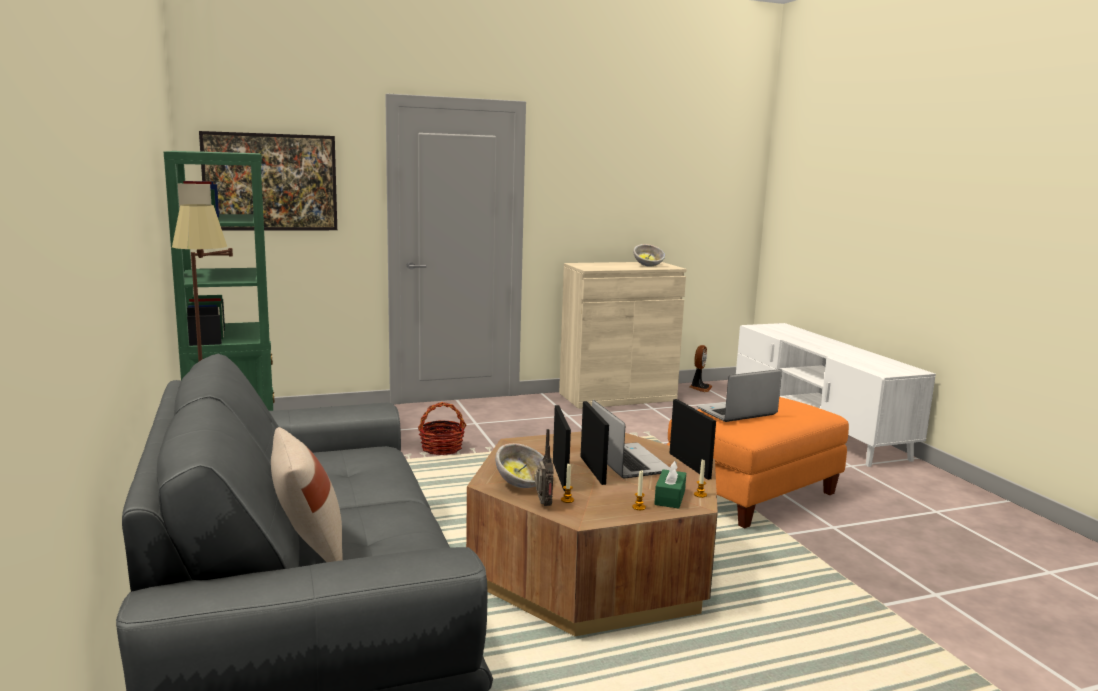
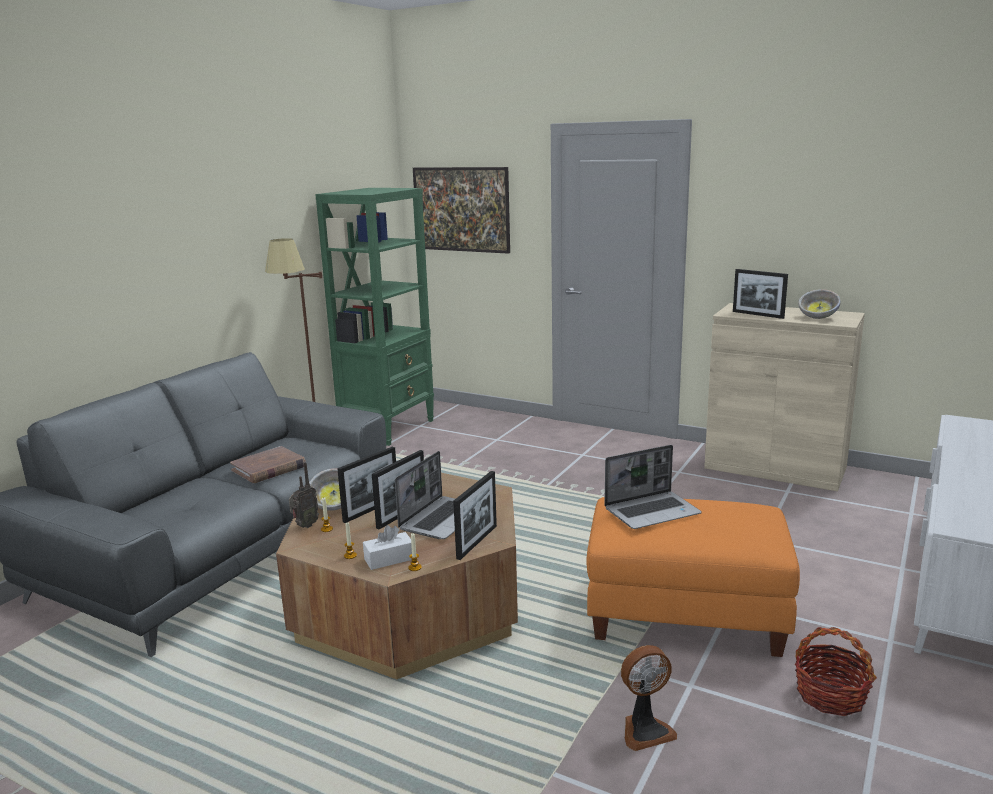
camera: 50 degrees right, 5 degrees up
beige pillow [271,427,343,562] -> none
basket [418,402,466,455] -> basket moved to [795,627,877,716]
green tissue box [654,461,686,509] -> white tissue box [363,525,412,570]
fan [690,345,713,392] -> fan moved to [621,645,677,751]
laptop [697,369,782,422] -> laptop turned 135 degrees clockwise [604,445,702,529]
none -> brown book [230,446,306,483]
none -> picture frame [733,269,788,319]

